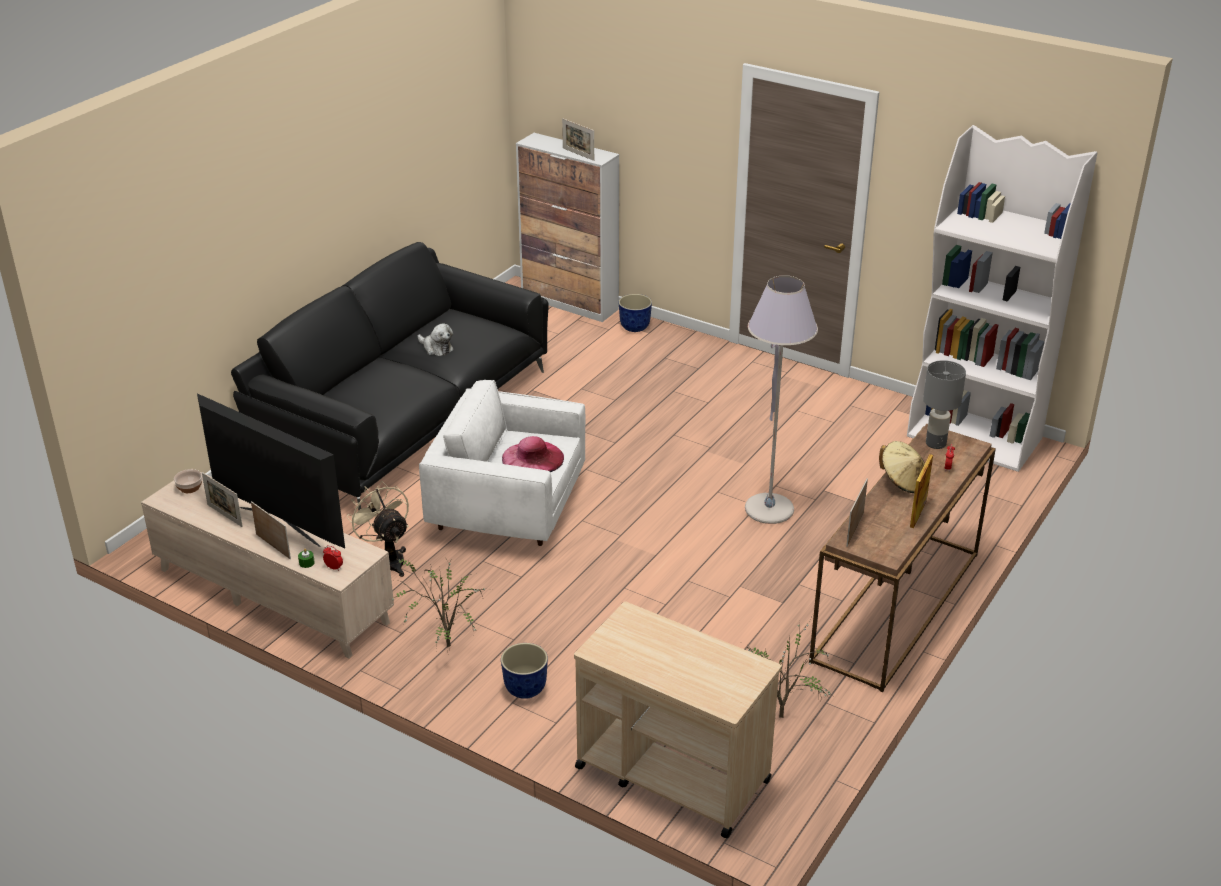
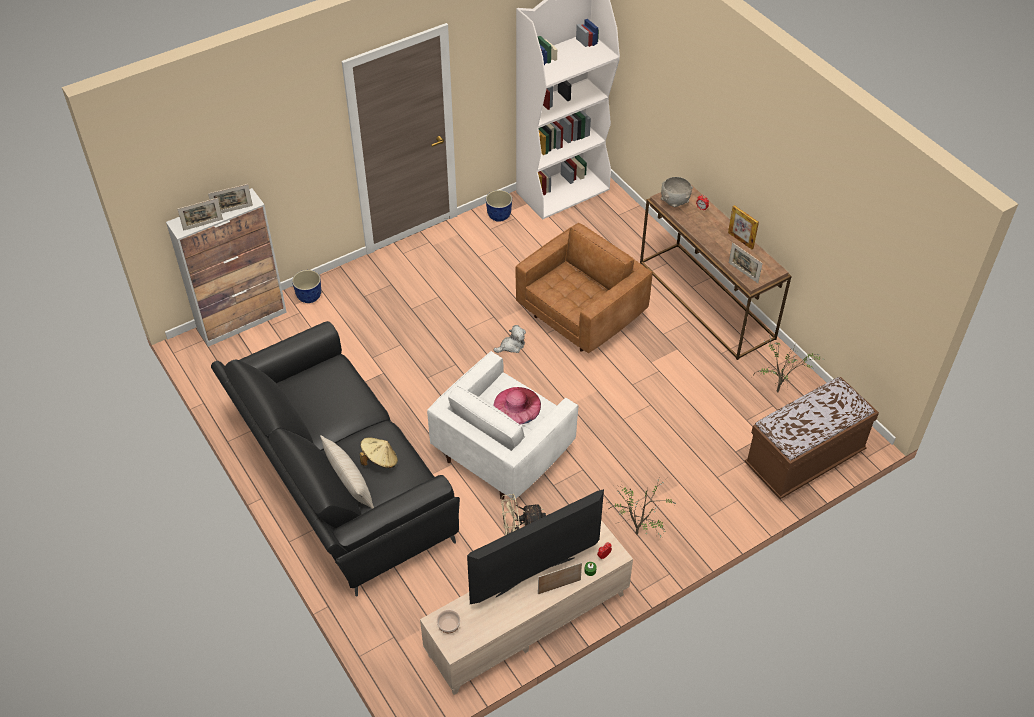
camera: 65 degrees left, 15 degrees up
picture frame [202,472,243,527] -> picture frame moved to [178,198,223,231]
plush toy [418,323,453,356] -> plush toy moved to [494,325,526,353]
planter [501,643,548,699] -> planter moved to [486,190,512,222]
beige cart [574,601,782,838] -> brown bench [745,377,879,499]
grey floor lamp [745,275,818,524] -> brown armchair [515,223,653,353]
beige hat [879,441,925,493] -> beige hat moved to [360,437,398,468]
grey table lamp [923,360,966,449] -> grey bowl [661,177,693,207]
none -> beige pillow [320,435,374,509]

